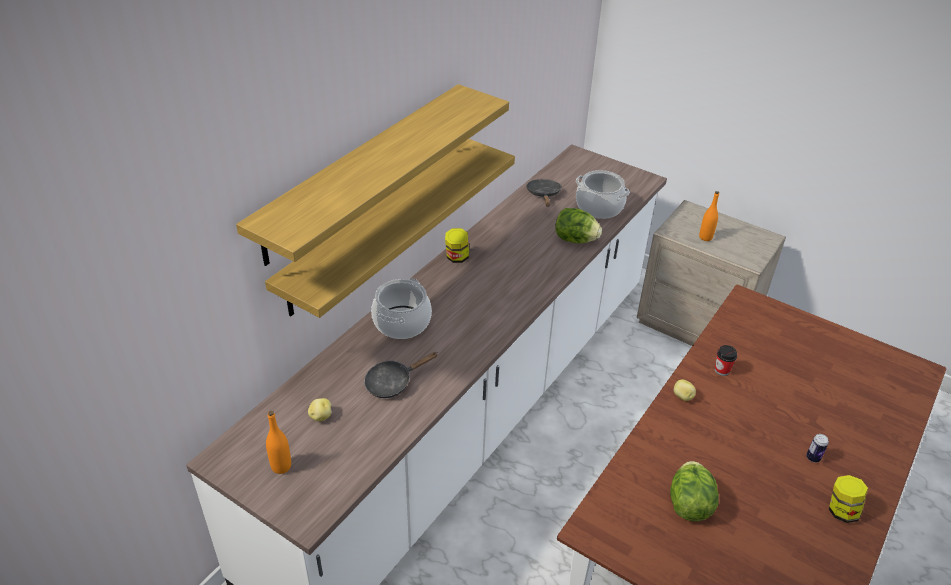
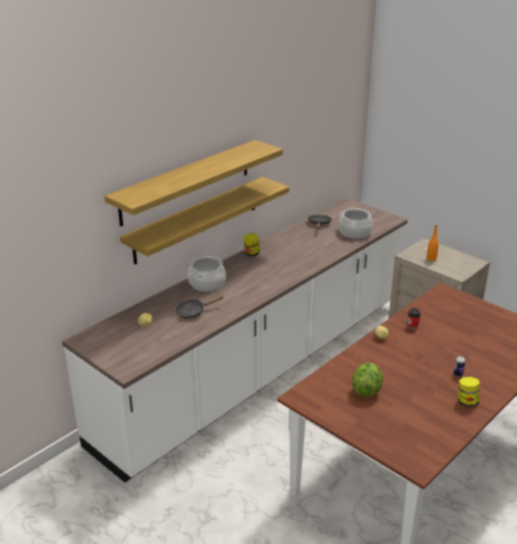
camera: 10 degrees right, 10 degrees down
orange bottle [266,411,291,474] -> none
lettuce [556,208,602,243] -> none

